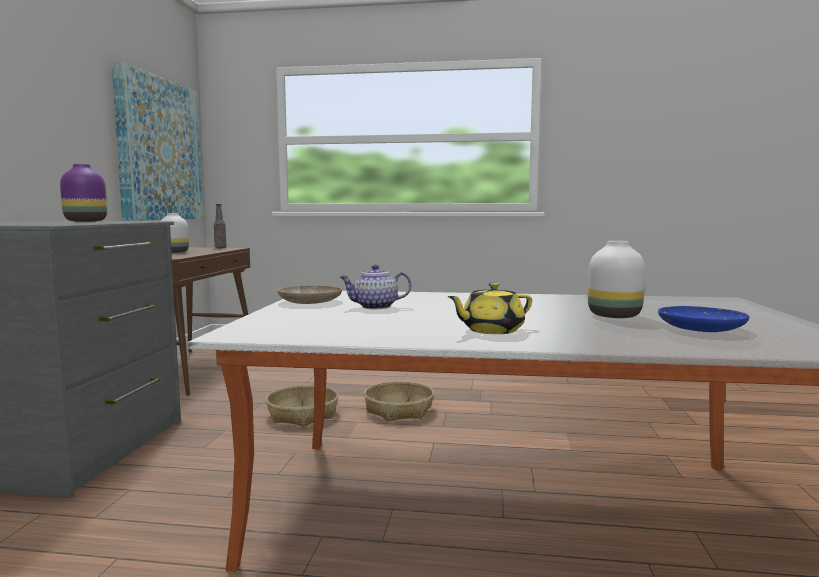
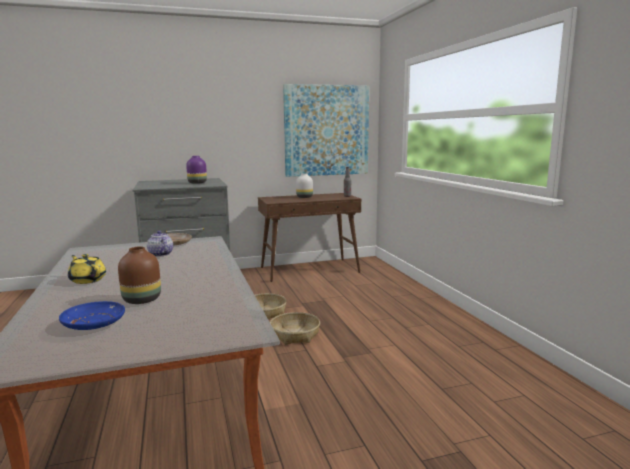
camera: 65 degrees right, 5 degrees up
white vase [588,241,645,318] -> brown vase [118,246,161,304]

